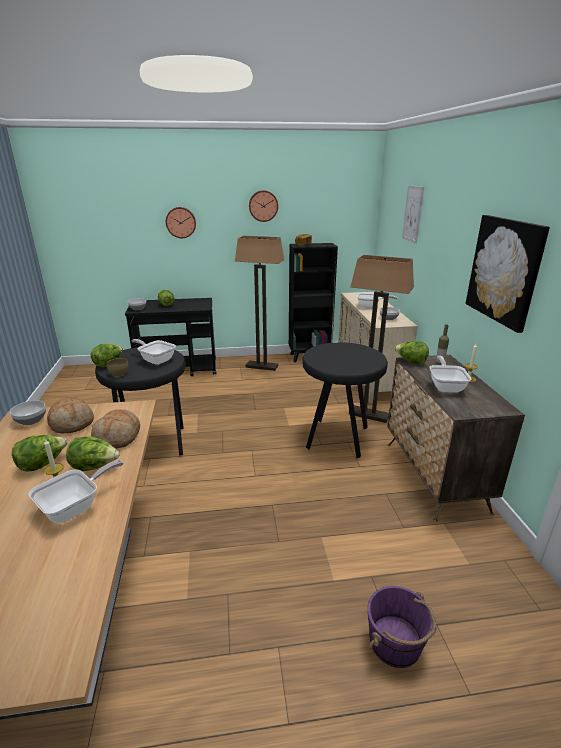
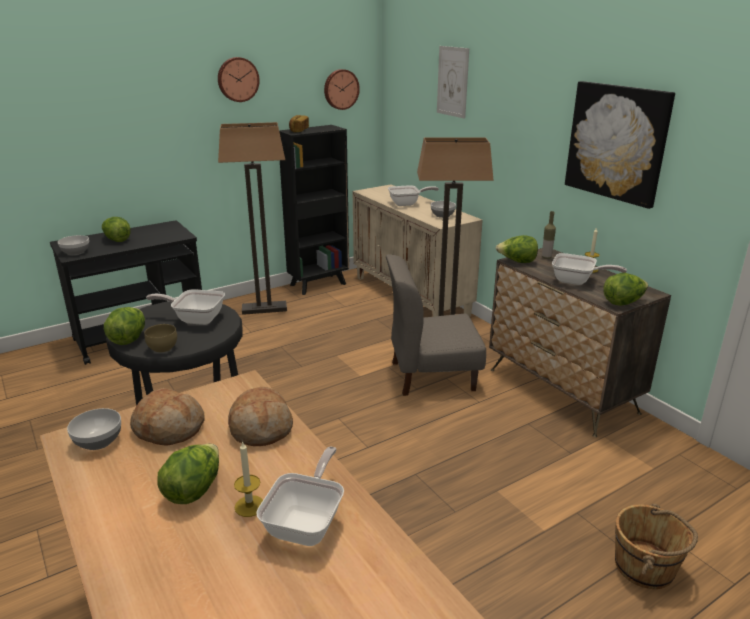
camera: 25 degrees left, 0 degrees up
lettuce [66,436,119,471] -> lettuce moved to [603,273,648,306]
wall clock [166,207,196,238] -> wall clock moved to [324,69,360,110]
black stool [303,342,388,458] -> grey chair [386,254,486,396]
purple bucket [368,586,437,668] -> brown bucket [615,504,698,589]
frying pan [430,356,471,393] -> frying pan turned 135 degrees clockwise [552,253,627,285]

